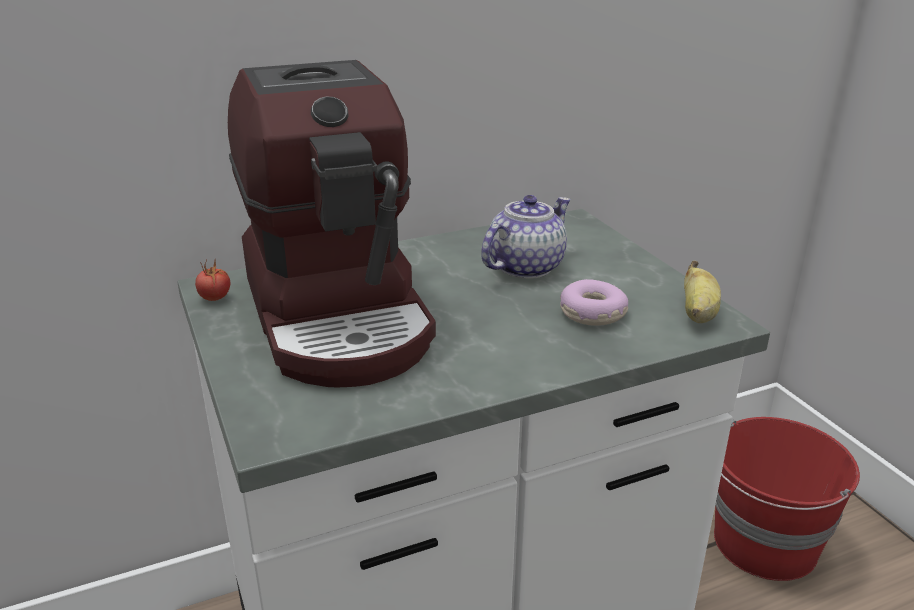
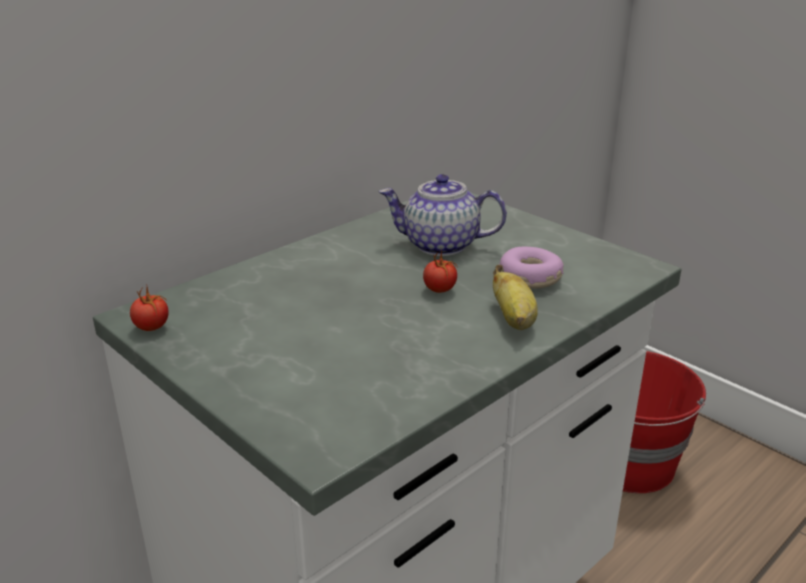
camera: 20 degrees left, 0 degrees up
coffee machine [228,60,436,387] -> none
teapot [481,195,571,279] -> teapot turned 105 degrees counterclockwise [379,174,507,256]
banana [684,261,721,323] -> banana moved to [493,265,538,330]
none -> tomato [423,249,457,293]

